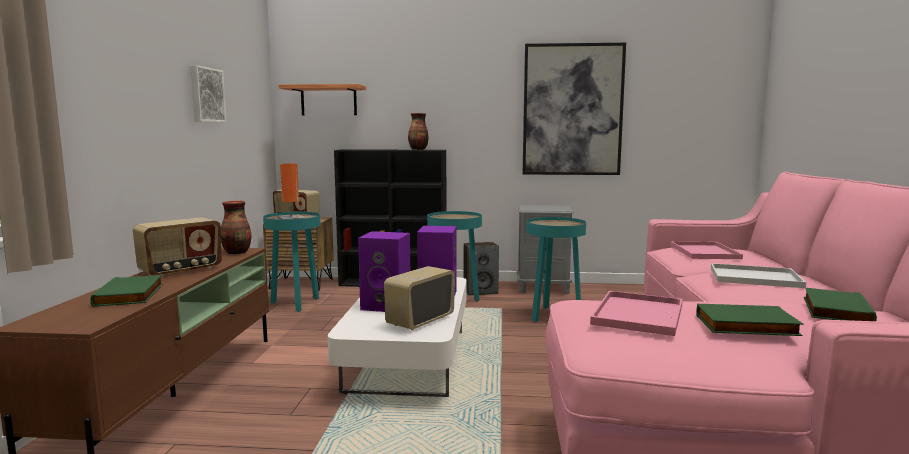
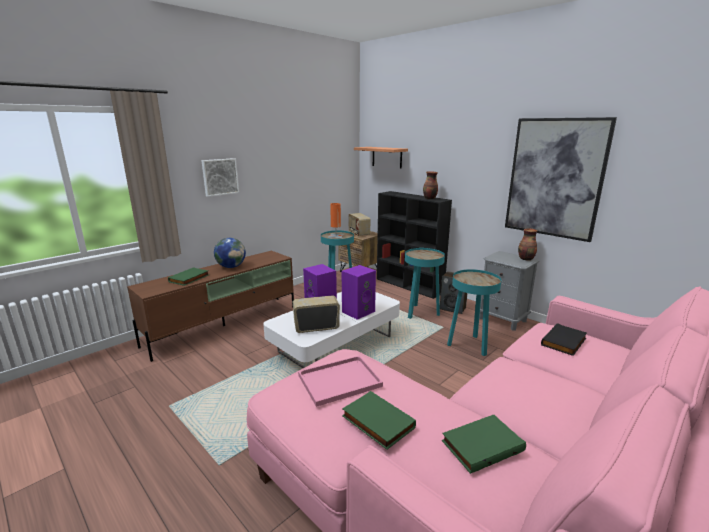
camera: 40 degrees right, 10 degrees up
radio [133,217,222,277] -> globe [214,238,246,268]
picture [190,65,226,122] -> picture moved to [201,158,239,197]
vase [221,201,251,254] -> vase moved to [518,228,537,260]
pink tray [671,241,743,259] -> black book [541,323,587,356]
white tray [711,263,806,288] -> none

